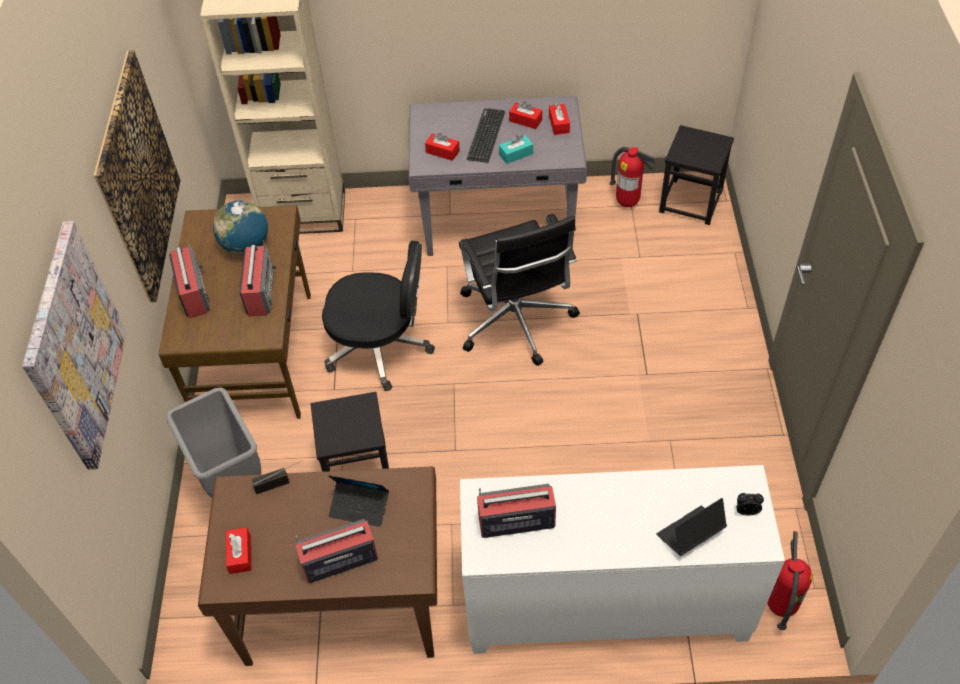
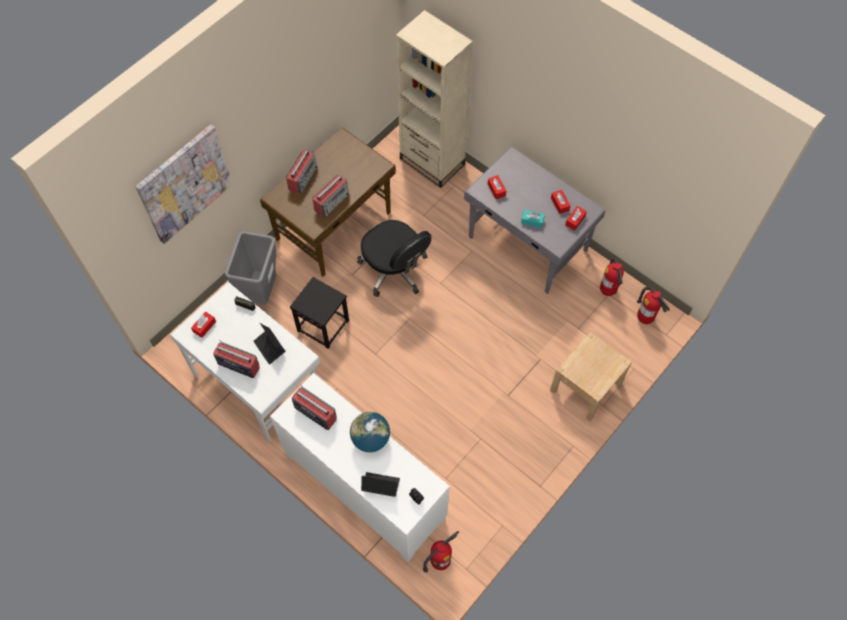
camera: 40 degrees right, 10 degrees up
picture [94,50,180,302] -> none
brown desk [198,467,437,666] -> white desk [170,282,320,442]
globe [213,201,268,254] -> globe moved to [350,412,390,452]
black office chair [459,214,580,366] -> none
keyboard [467,108,505,163] -> none
black stool [659,125,734,225] -> fire extinguisher [637,287,670,324]
none -> beige nightstand [550,332,632,421]

